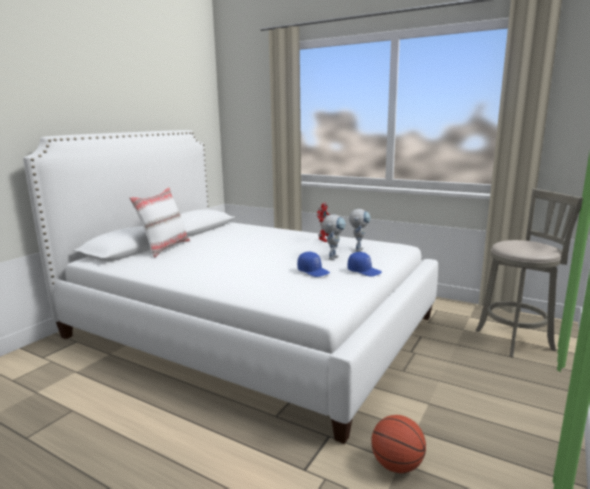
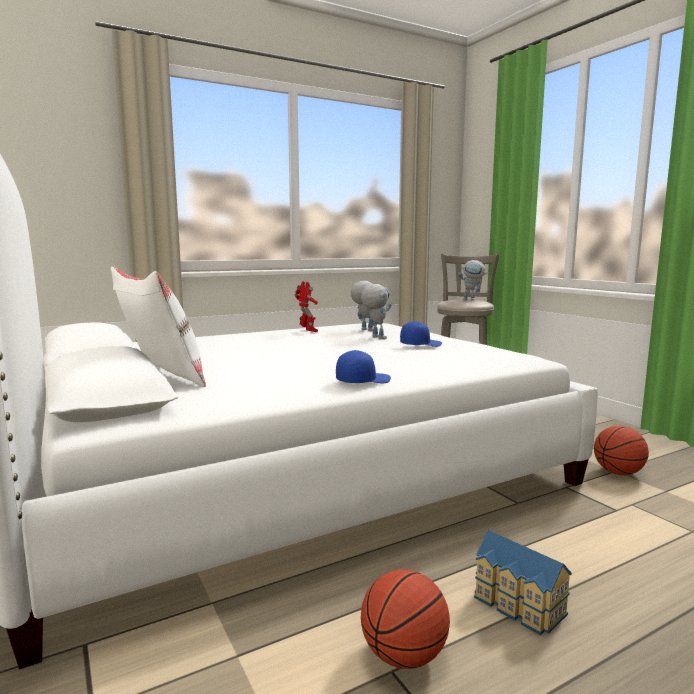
camera: 60 degrees left, 5 degrees down
blue cap [348,252,382,277] -> blue cap moved to [336,350,391,383]
none -> basketball [361,569,450,669]
none -> toy robot [459,260,488,301]
none -> toy house [474,530,572,635]

